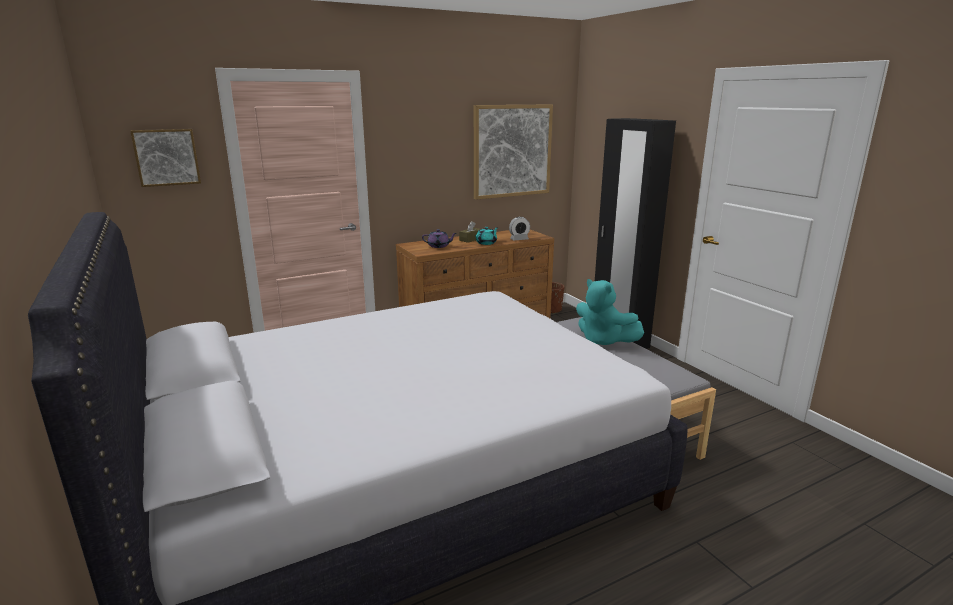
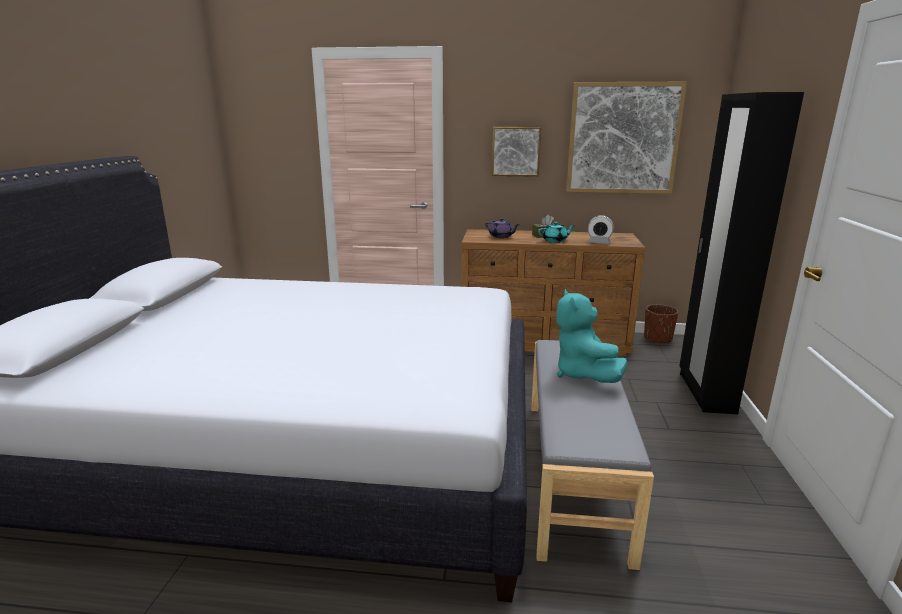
camera: 35 degrees right, 0 degrees up
picture [130,129,201,187] -> picture moved to [492,127,541,177]

